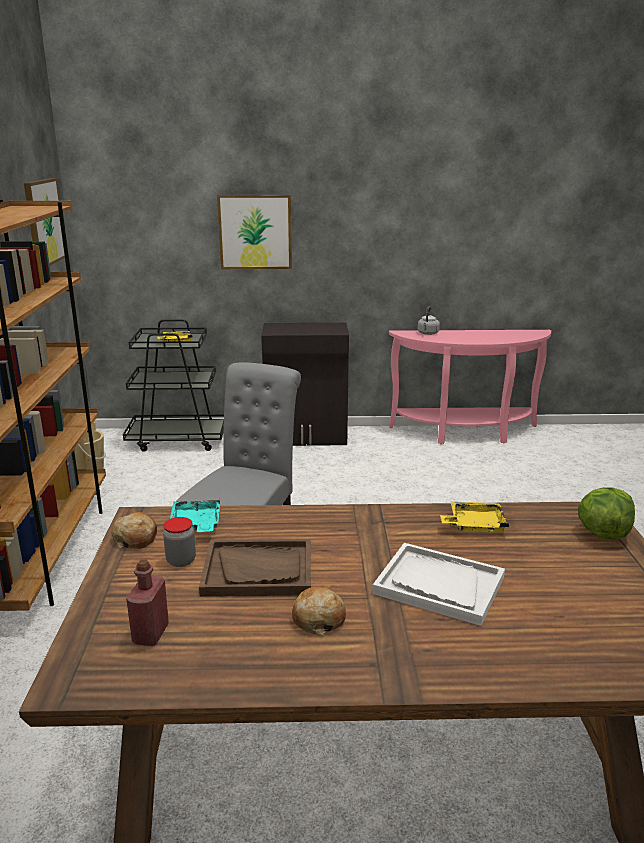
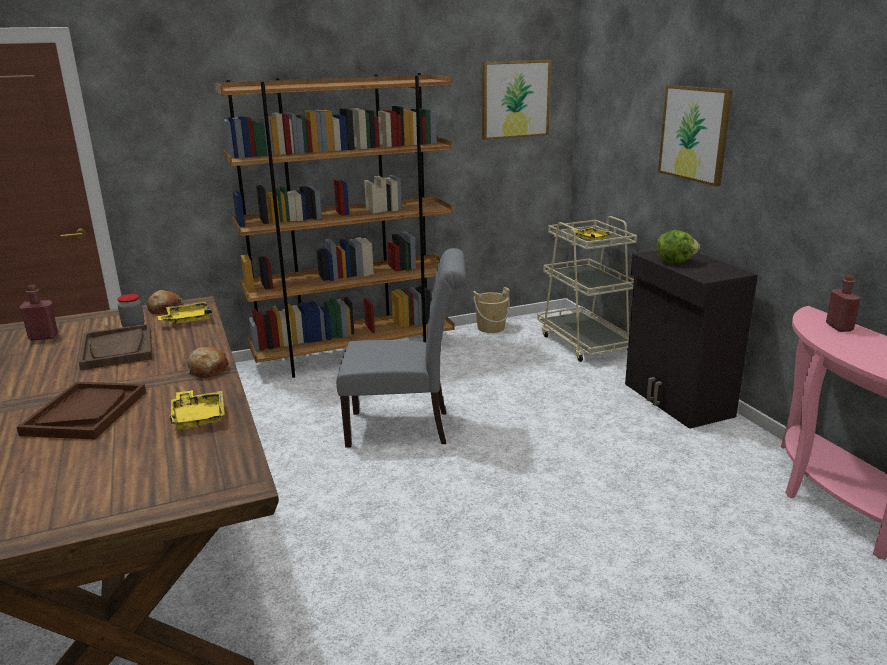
camera: 70 degrees right, 0 degrees up
black cart [123,319,224,452] -> beige cart [537,216,637,362]
turquoise tray [170,497,220,532] -> yellow tray [157,302,212,324]
bread [292,587,346,636] -> bread moved to [187,347,228,378]
white tray [372,543,505,626] -> brown tray [17,382,146,439]
grey kettle [418,306,440,335] -> red bottle [826,274,861,332]
lettuce [578,487,635,540] -> lettuce moved to [656,230,700,263]

